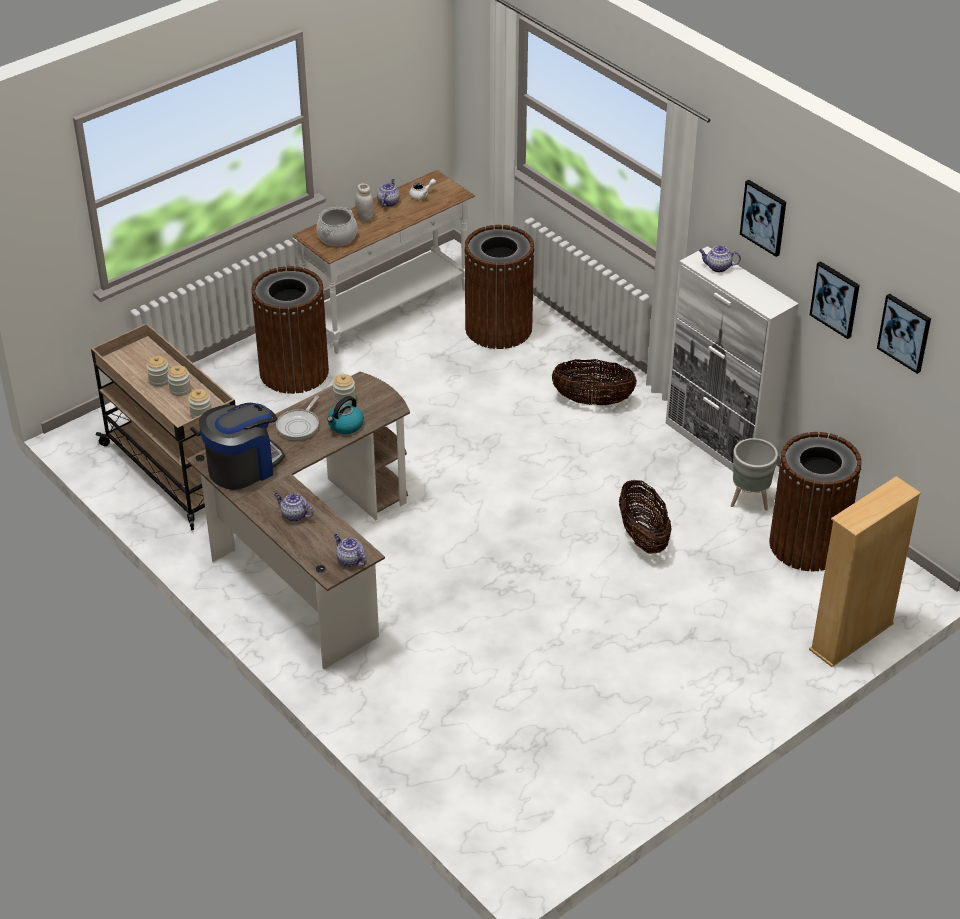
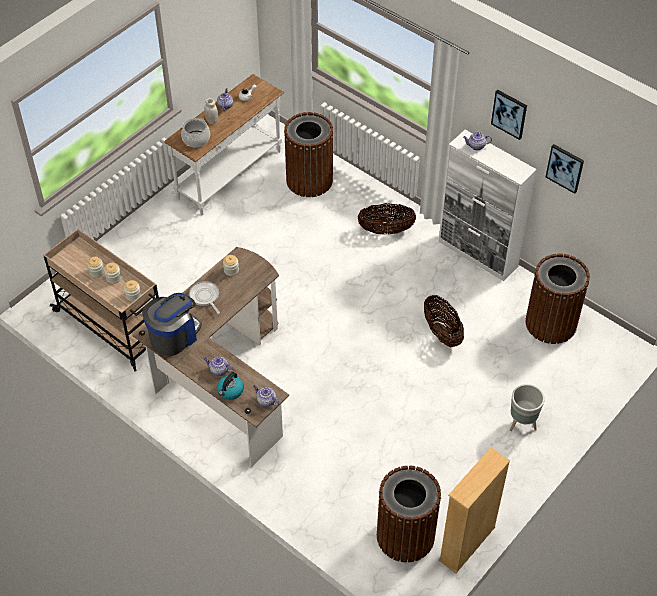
camera: 10 degrees left, 10 degrees up
brown trash can [251,266,329,394] -> brown trash can moved to [377,466,441,563]
frying pan [276,396,319,440] -> frying pan turned 135 degrees clockwise [189,281,220,314]
kettle [327,396,364,434] -> kettle moved to [217,372,244,400]
grey planter [731,438,778,510] -> grey planter moved to [510,384,545,431]
beige bookcase [809,476,921,667] -> beige bookcase moved to [438,447,510,573]
picture [877,294,931,374] -> none

